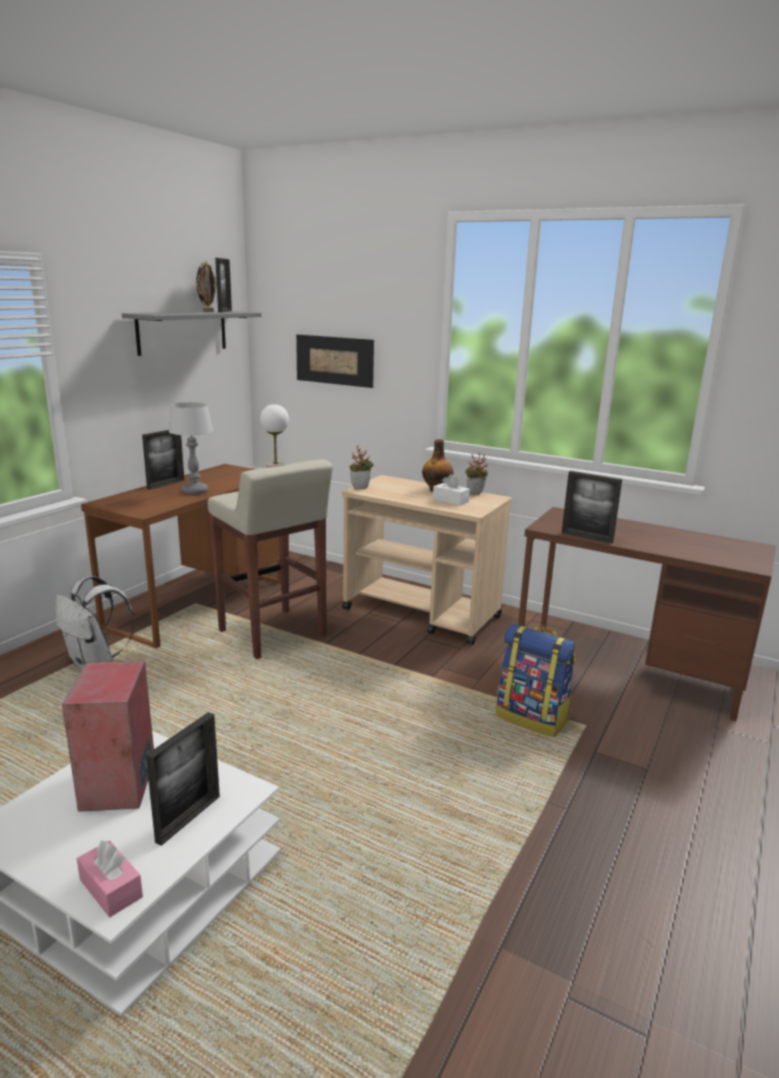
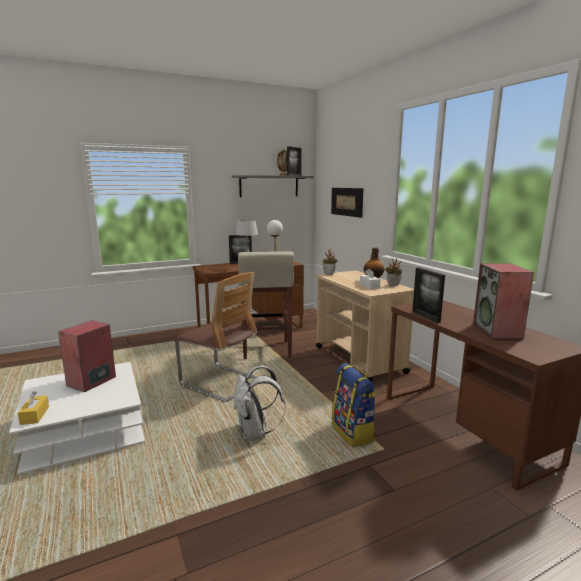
camera: 35 degrees right, 5 degrees down
white backpack [55,576,135,669] -> white backpack moved to [234,365,286,440]
pink tissue box [77,840,143,917] -> yellow tissue box [18,391,49,425]
picture frame [146,712,220,846] -> none
none -> chair [174,272,257,402]
none -> speaker [473,264,534,339]

